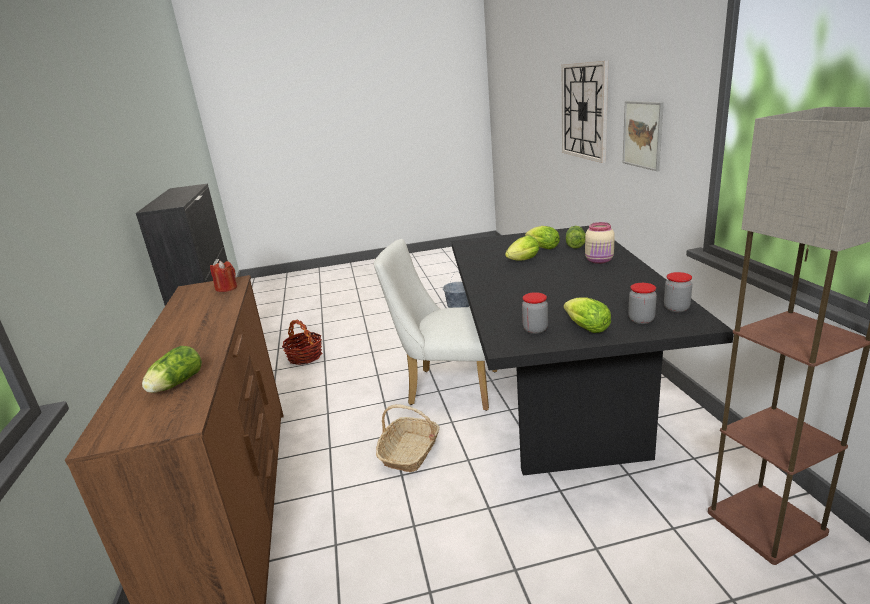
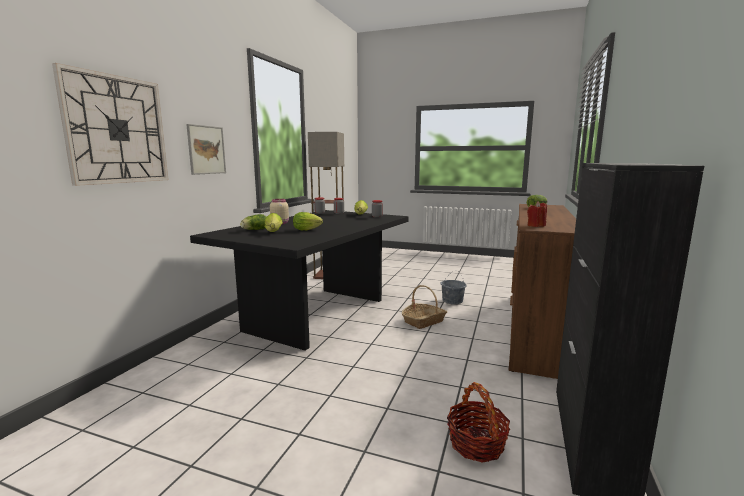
camera: 150 degrees left, 10 degrees down
white chair [374,239,497,411] -> none
grey bucket [443,273,469,308] -> grey bucket moved to [441,272,467,304]

